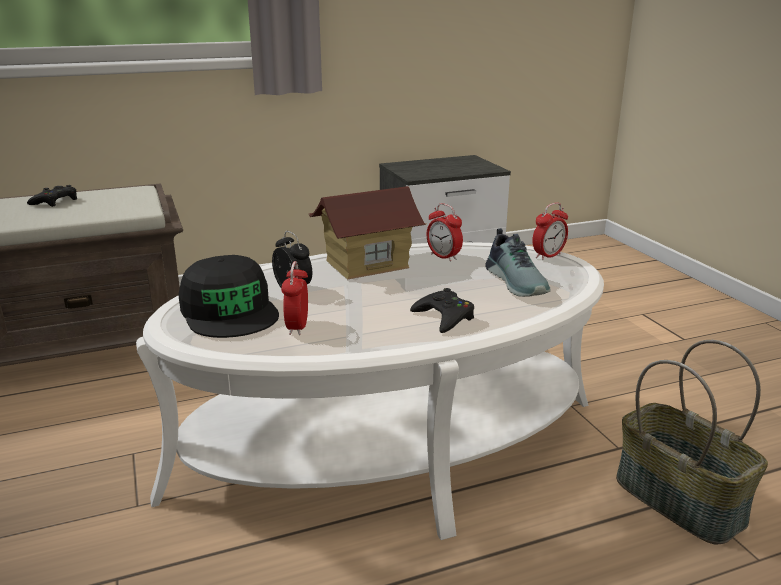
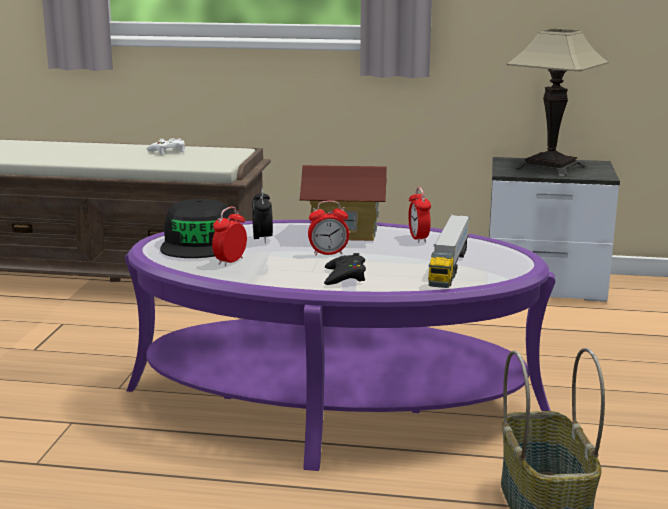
camera: 30 degrees right, 5 degrees down
black game controller [27,185,77,207] -> white game controller [147,138,185,154]
white coffee table [136,242,604,540] -> purple coffee table [125,220,555,471]
shoe [485,228,551,297] -> toy truck [428,215,470,288]
alarm clock [532,203,568,260] -> alarm clock moved to [308,201,349,256]
none -> table lamp [507,28,609,177]

